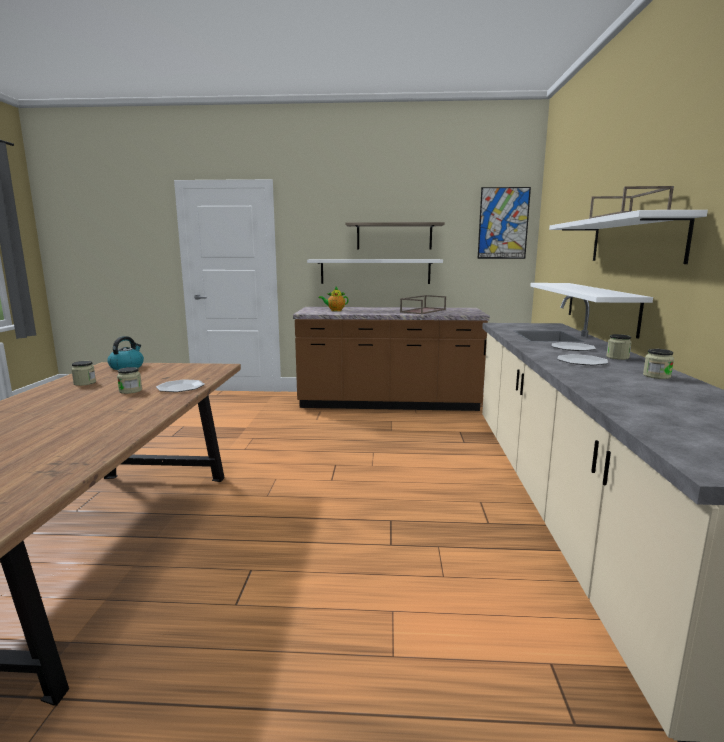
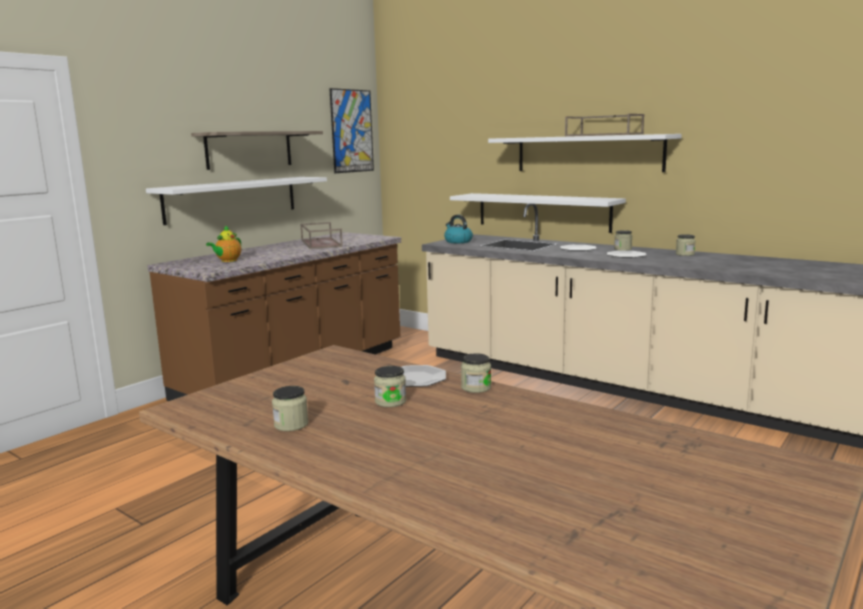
camera: 55 degrees left, 0 degrees up
kettle [107,336,144,370] -> kettle moved to [444,215,473,243]
none -> jar [461,353,491,393]

